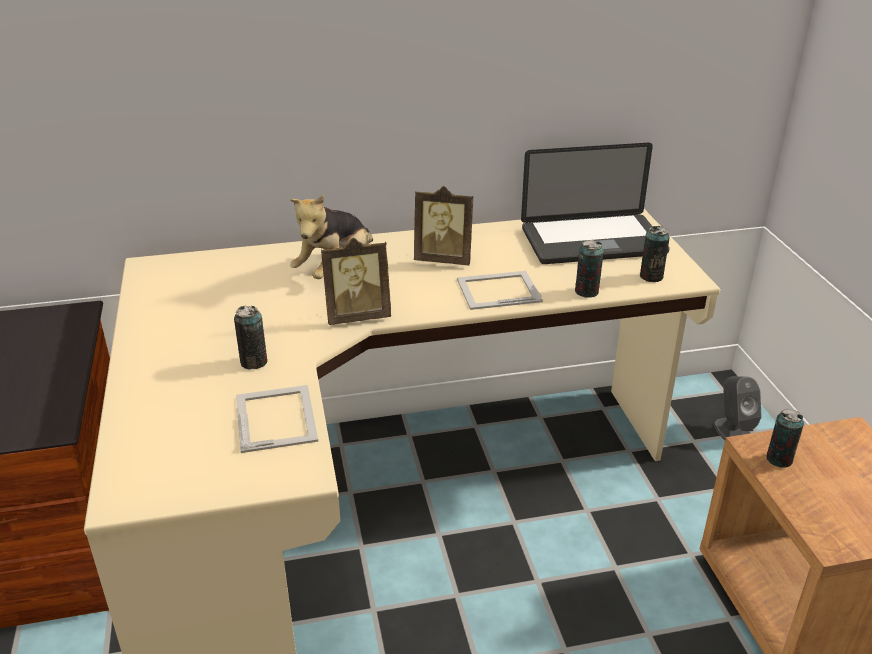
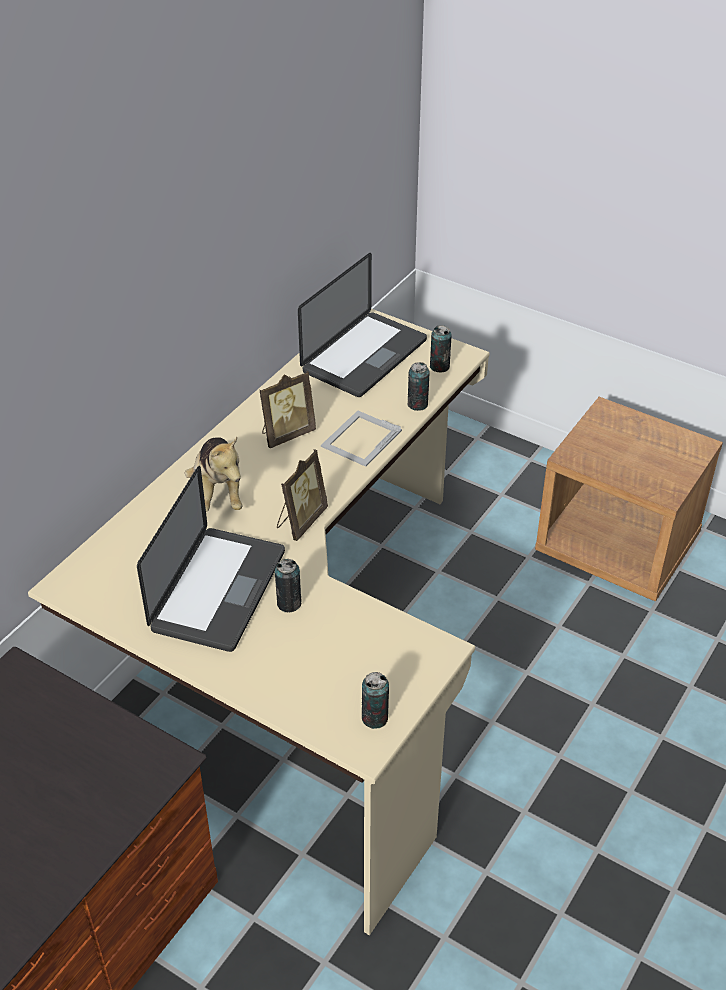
camera: 45 degrees left, 10 degrees up
picture frame [236,385,318,453] -> none
grey speaker [714,376,762,440] -> none
can [767,409,804,468] -> can moved to [362,672,389,729]
none -> laptop [137,466,285,652]

